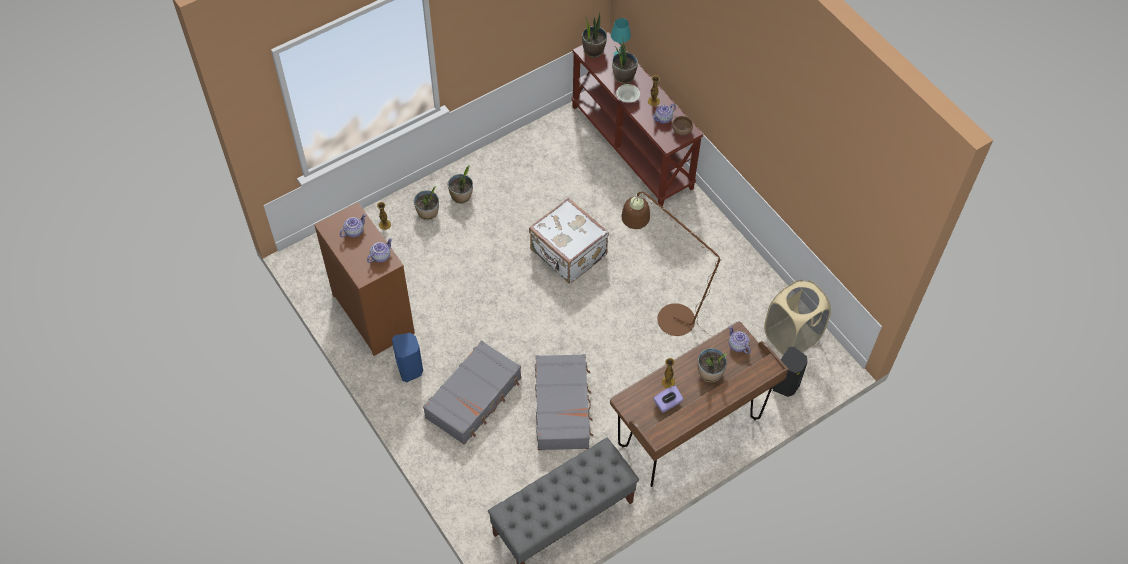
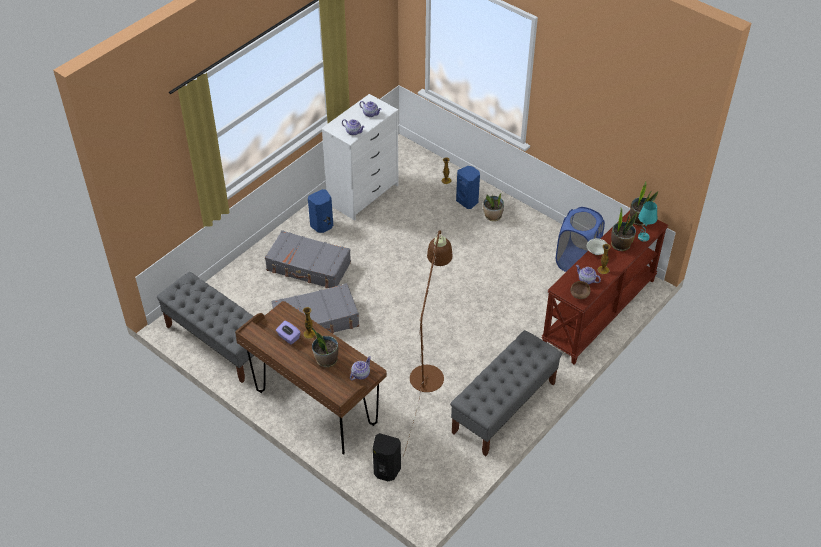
camera: 75 degrees right, 10 degrees down
brown dresser [314,202,415,356] -> white dresser [321,94,399,221]
potted plant [414,186,439,220] -> blue speaker [456,166,480,209]
white suitcase [529,198,609,284] -> none
beige laundry basket [764,280,831,355] -> none
none -> grey bench [450,330,562,456]
none -> blue laundry basket [556,207,605,272]

